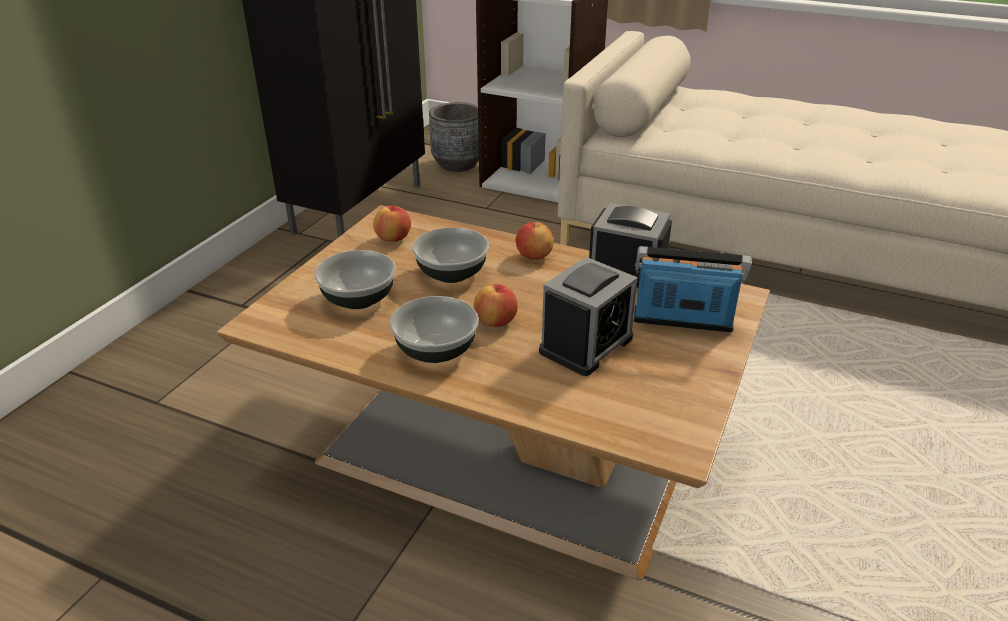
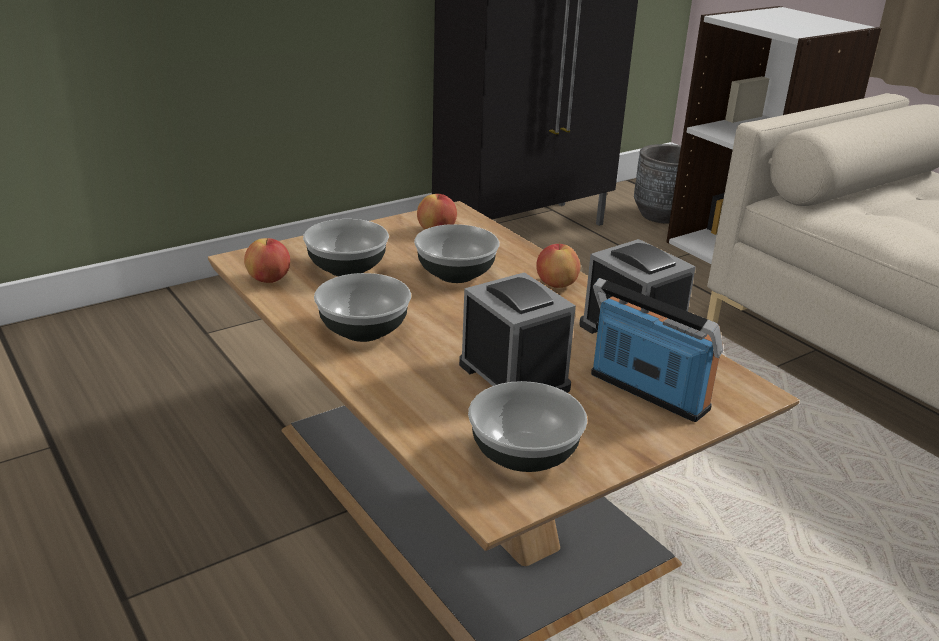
camera: 30 degrees right, 5 degrees down
apple [474,284,518,327] -> apple moved to [244,238,290,283]
alarm clock [539,257,638,376] -> alarm clock turned 105 degrees counterclockwise [459,272,576,393]
none -> bowl [468,381,587,472]

